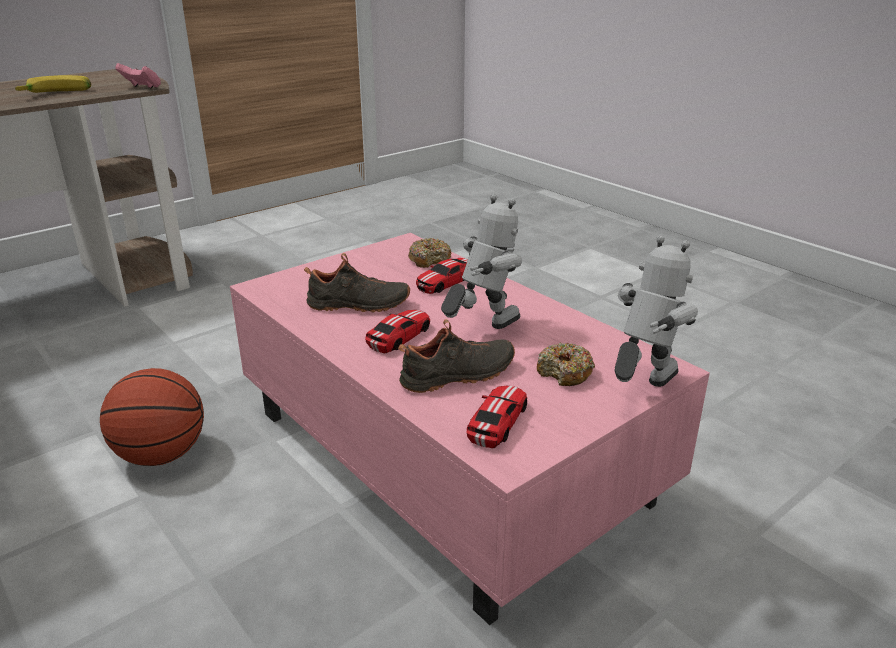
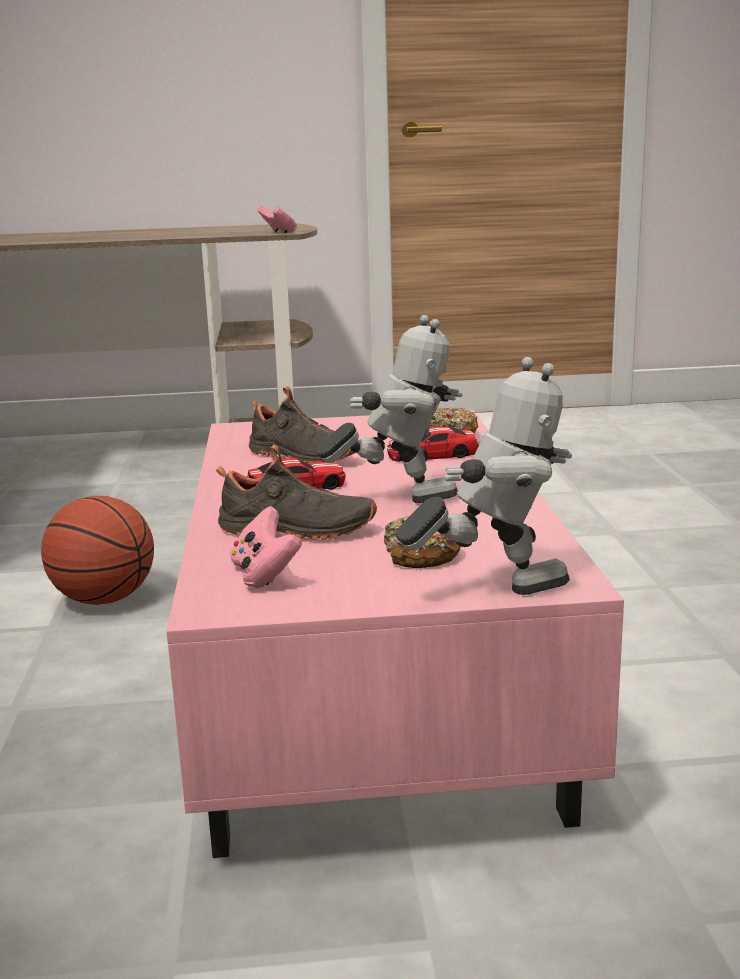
camera: 35 degrees right, 10 degrees down
banana [15,75,91,93] -> none
toy car [467,386,527,448] -> pink game controller [230,506,302,588]

